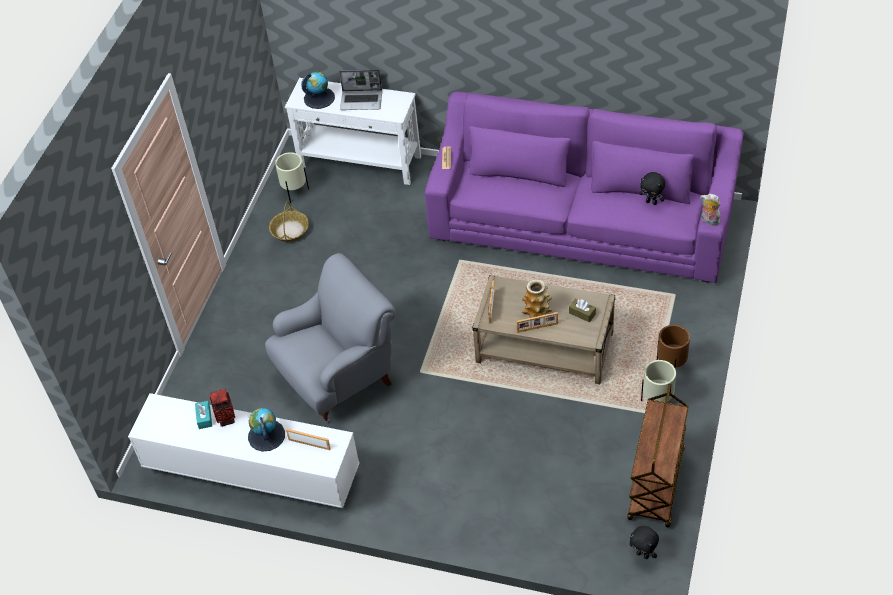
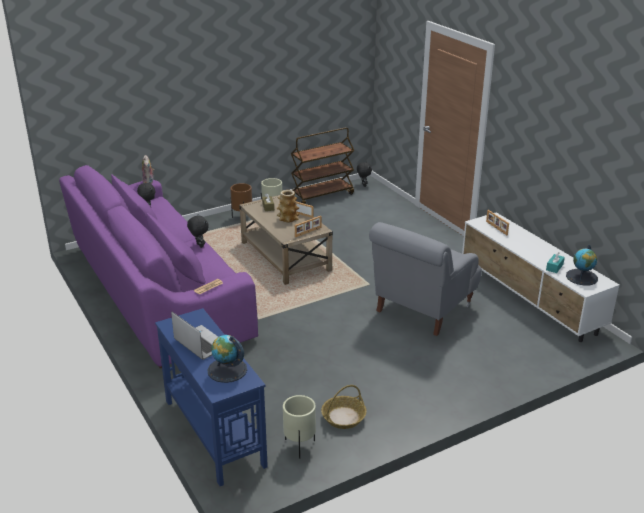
camera: 140 degrees left, 20 degrees down
vase [210,389,235,427] -> none
globe [248,408,285,452] -> globe moved to [566,245,598,286]
grey armchair [265,253,396,423] -> grey armchair turned 60 degrees counterclockwise [369,222,482,336]
white console table [285,78,421,185] -> blue console table [155,308,268,486]
none -> black plush toy [187,214,209,248]

